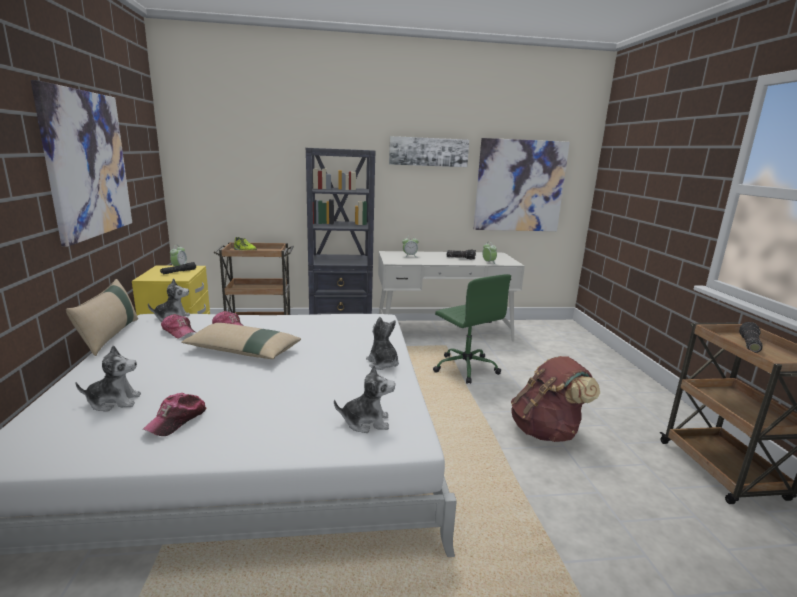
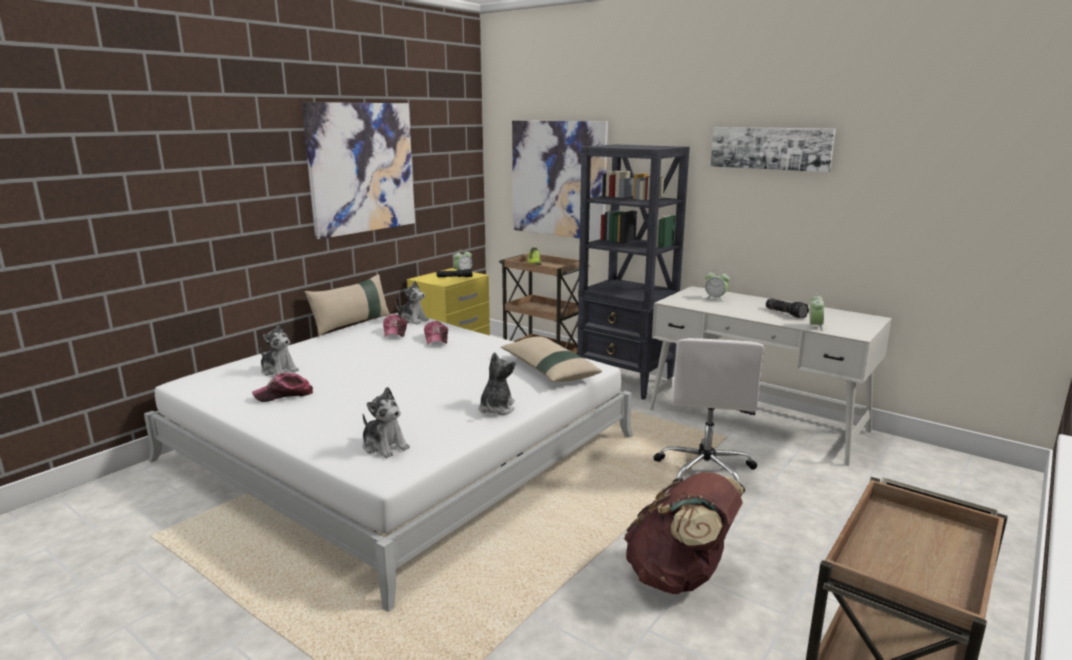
camera: 45 degrees right, 0 degrees up
beige pillow [181,323,301,359] -> beige pillow moved to [501,337,602,382]
green office chair [433,274,511,384] -> white office chair [654,338,764,492]
picture [473,138,570,231] -> picture moved to [512,121,608,240]
flashlight [739,322,763,353] -> none

